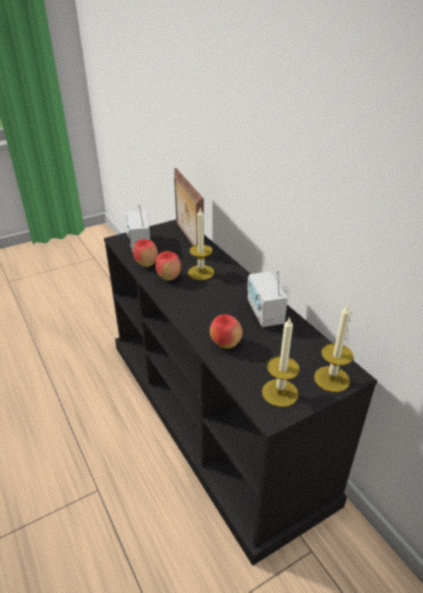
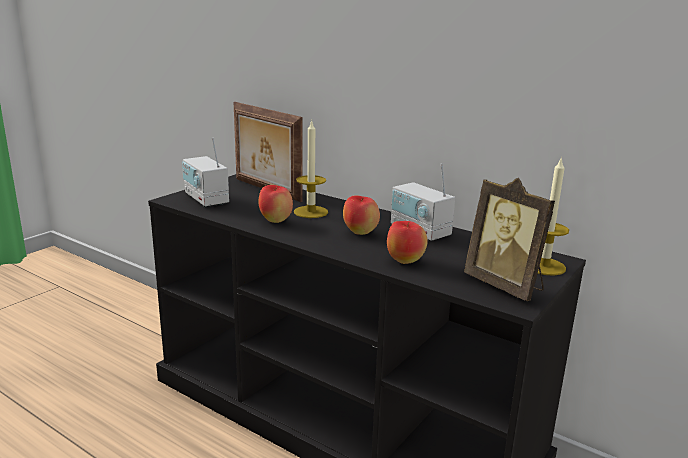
camera: 25 degrees left, 15 degrees down
apple [133,239,158,267] -> apple moved to [343,195,380,235]
candle [262,317,300,407] -> picture frame [464,178,555,301]

